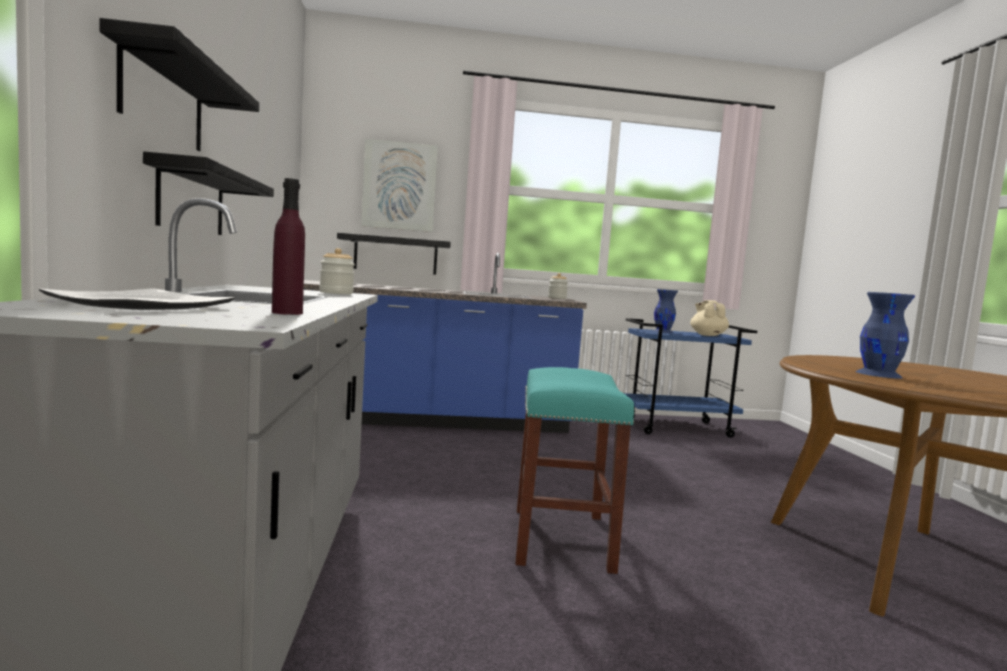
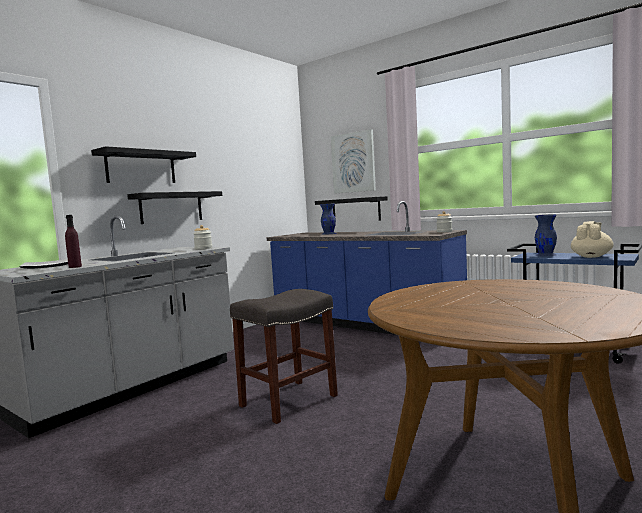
camera: 45 degrees right, 0 degrees up
turquoise stool [515,367,634,574] -> grey stool [230,289,338,424]
blue vase [855,292,915,379] -> blue vase moved to [320,203,336,235]

